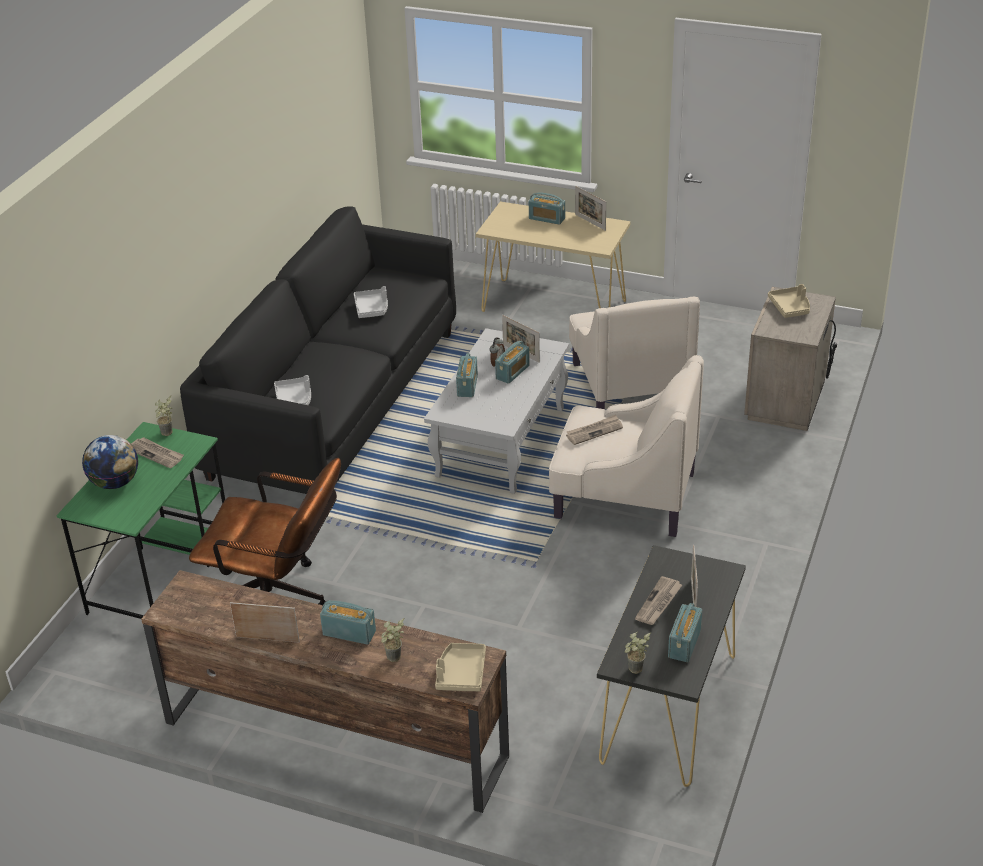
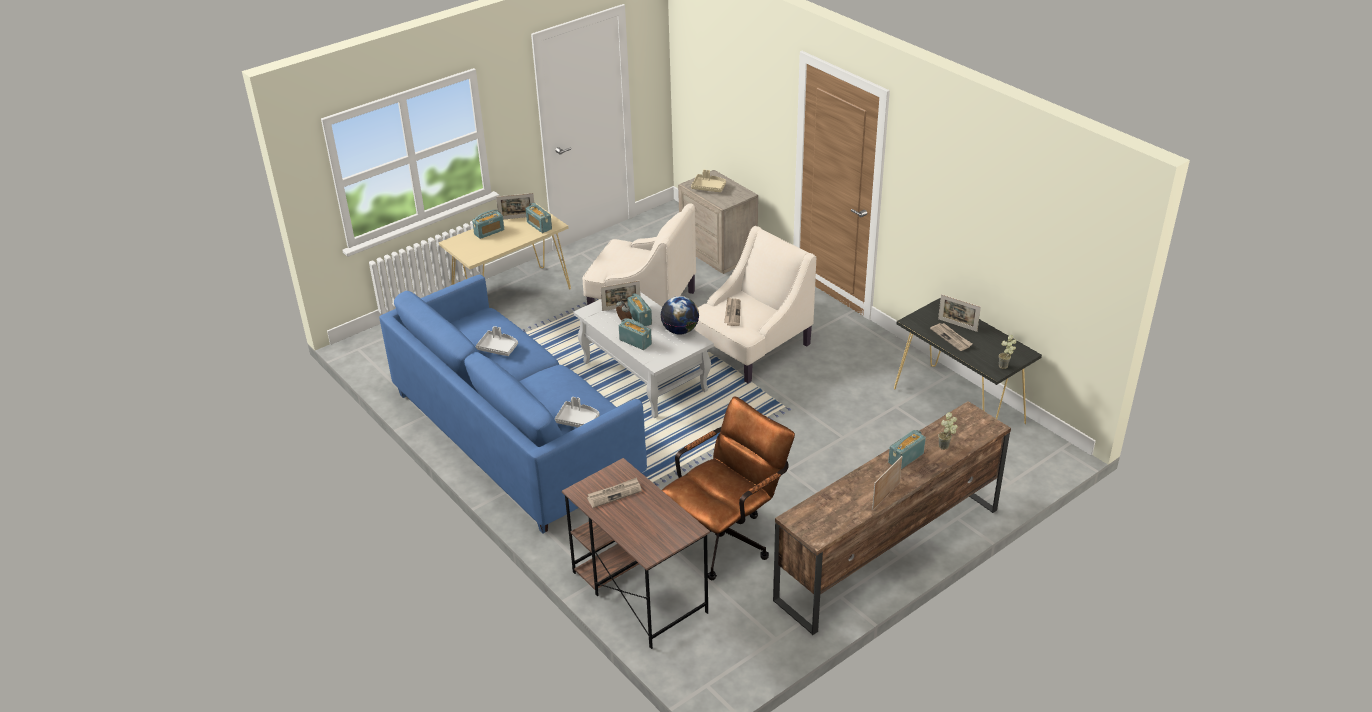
camera: 60 degrees left, 0 degrees up
green desk [56,422,225,619] -> brown desk [562,458,710,649]
globe [82,435,138,489] -> globe moved to [660,296,699,335]
potted plant [155,396,172,436] -> none
black sofa [180,206,456,494] -> blue sofa [379,275,647,533]
beige tray [435,643,486,691] -> none
radio [668,603,702,662] -> radio moved to [525,203,552,233]

